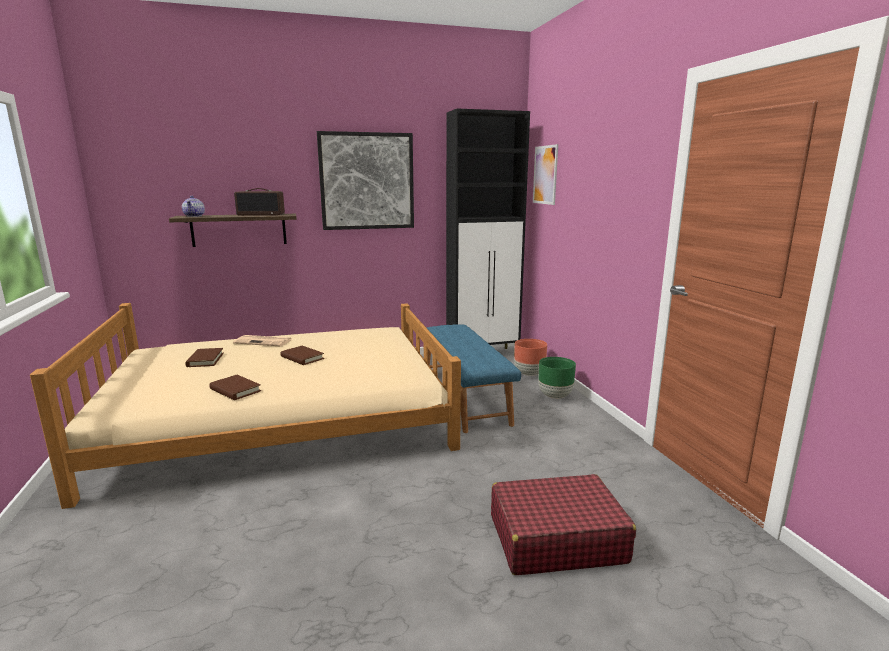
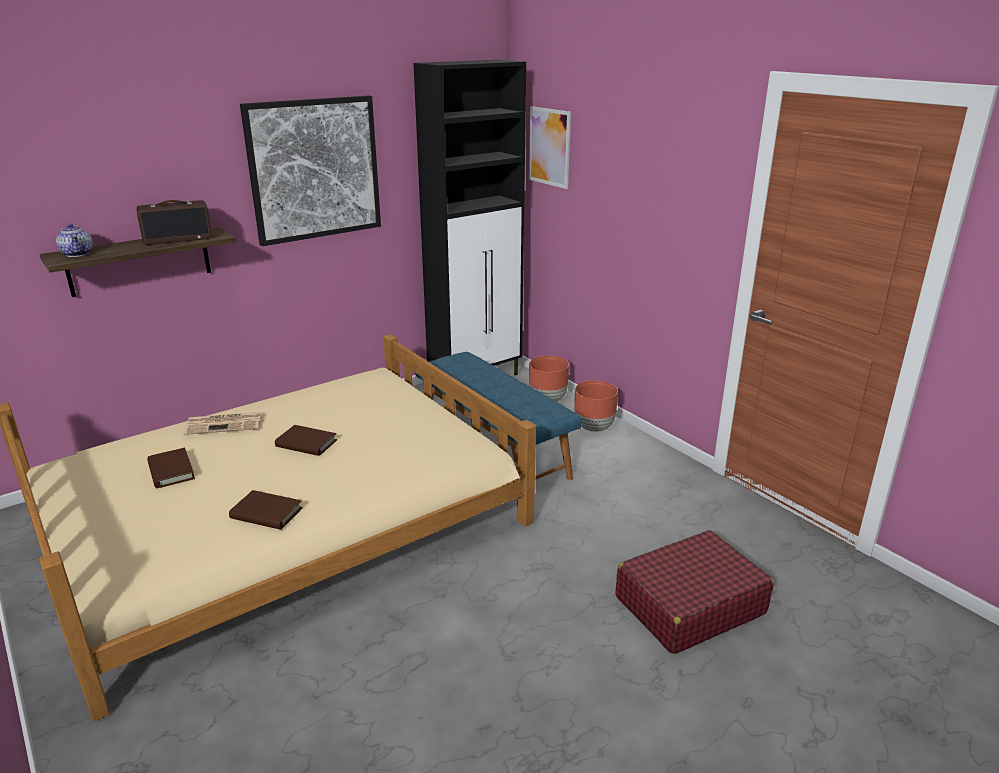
camera: 20 degrees left, 10 degrees up
green planter [538,357,576,399] -> brown planter [574,381,618,432]

